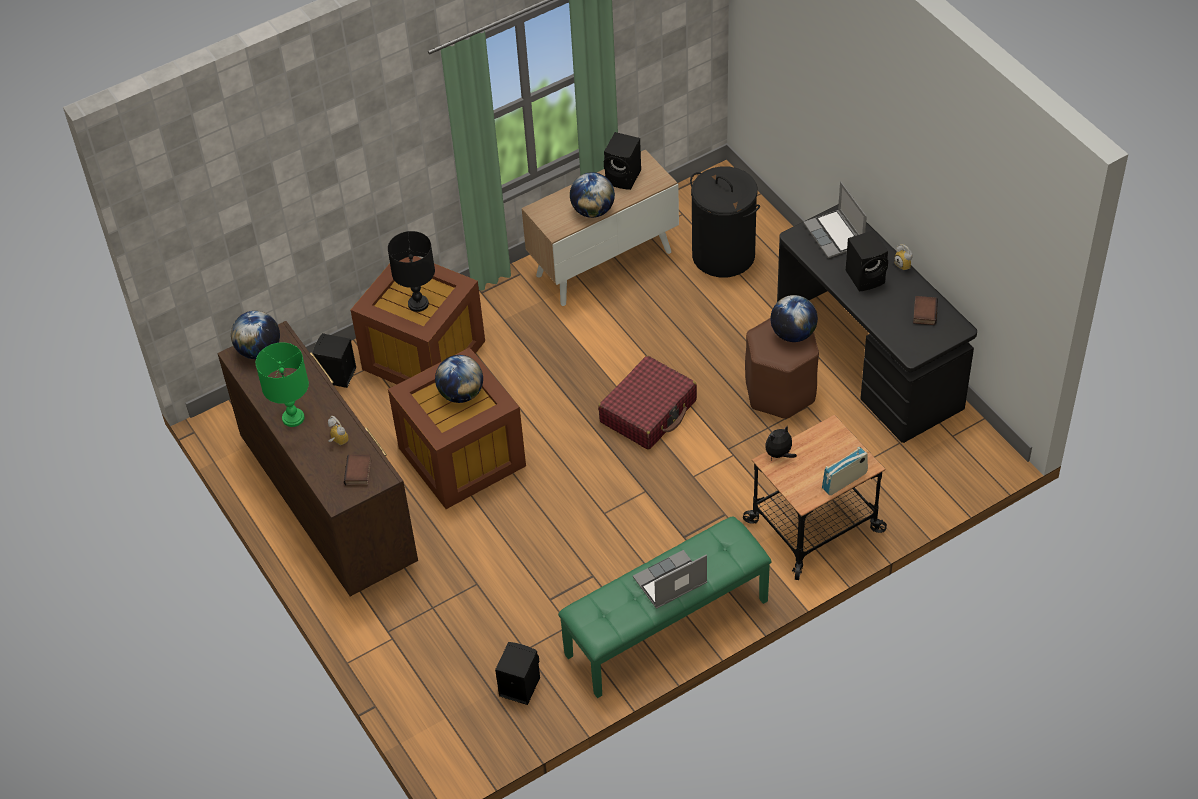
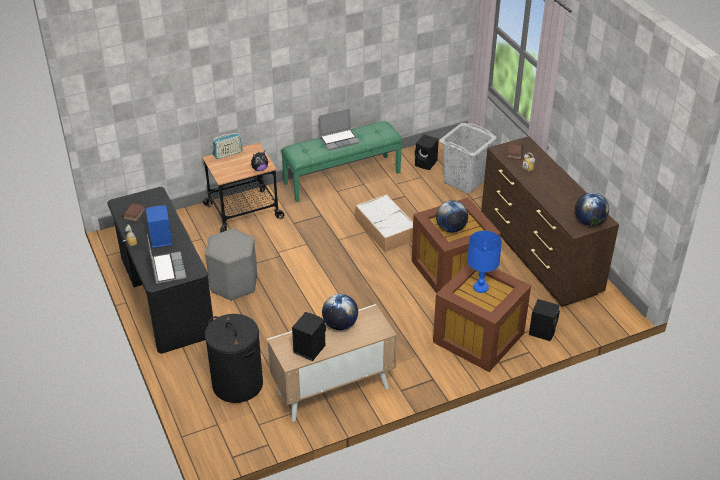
camera: 175 degrees left, 10 degrees down
green table lamp [256,343,309,427] -> none
black table lamp [388,231,435,312] -> blue table lamp [467,231,502,293]
red suitcase [598,356,697,450] -> none
brown stool [745,318,819,419] -> grey stool [205,229,257,301]
globe [770,295,818,342] -> none
black speaker [846,230,888,292] -> blue speaker [146,205,172,248]
none -> storage box [355,194,413,252]
none -> grey laundry basket [440,123,497,193]

